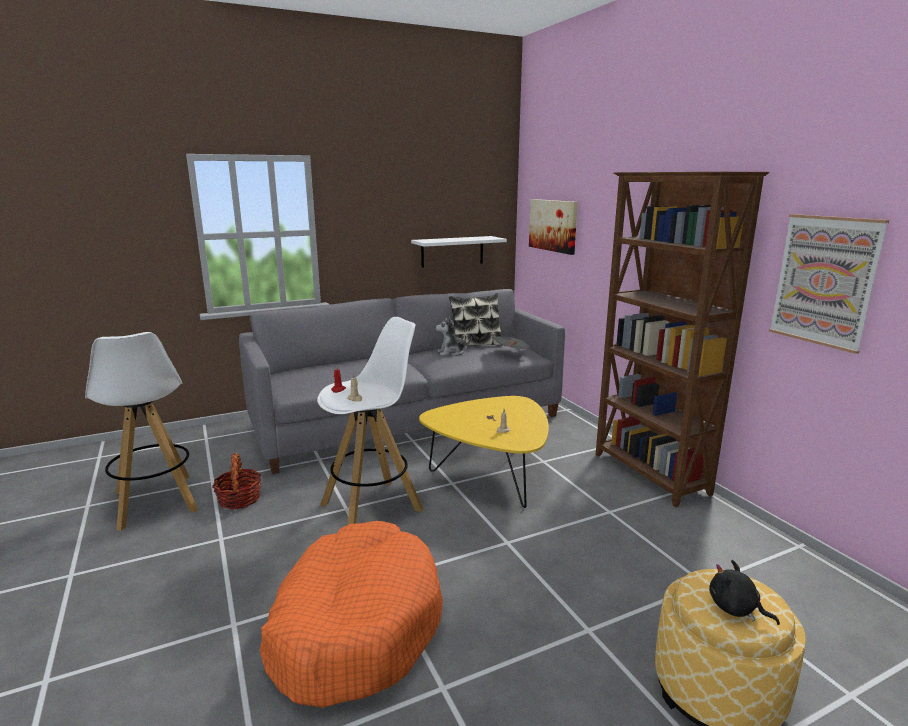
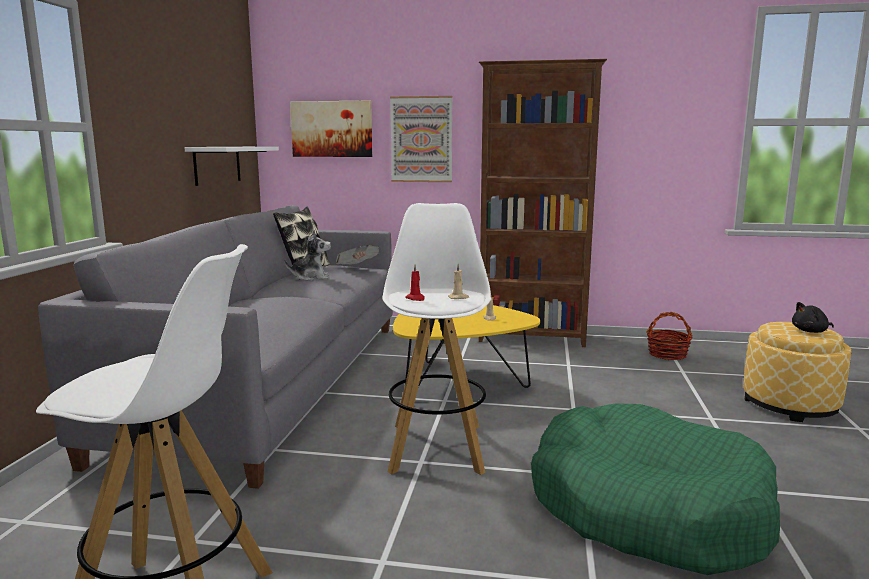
camera: 55 degrees left, 5 degrees down
basket [212,453,262,509] -> basket moved to [646,312,693,360]
orange dog bed [260,521,443,708] -> green dog bed [531,403,780,575]
plush toy [435,316,472,356] -> plush toy turned 120 degrees counterclockwise [285,230,331,281]
picture [769,214,889,354] -> picture moved to [390,96,452,182]

